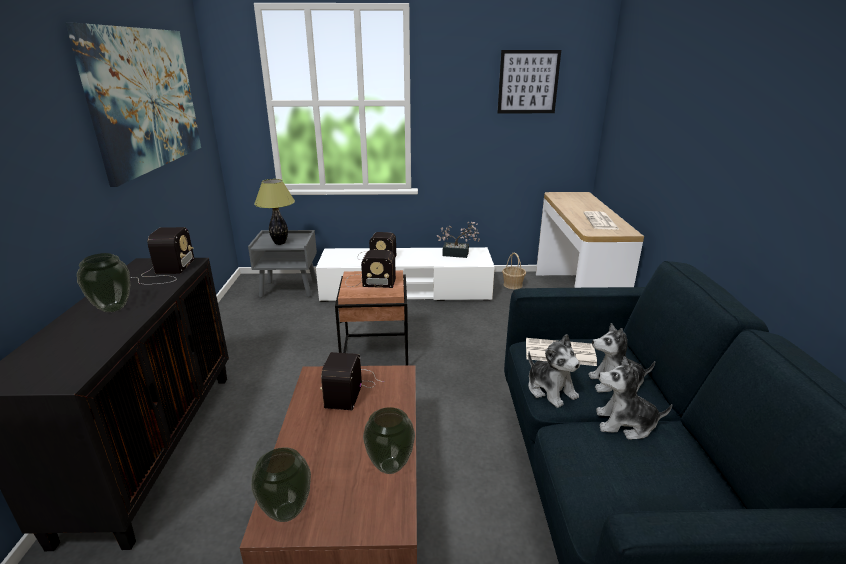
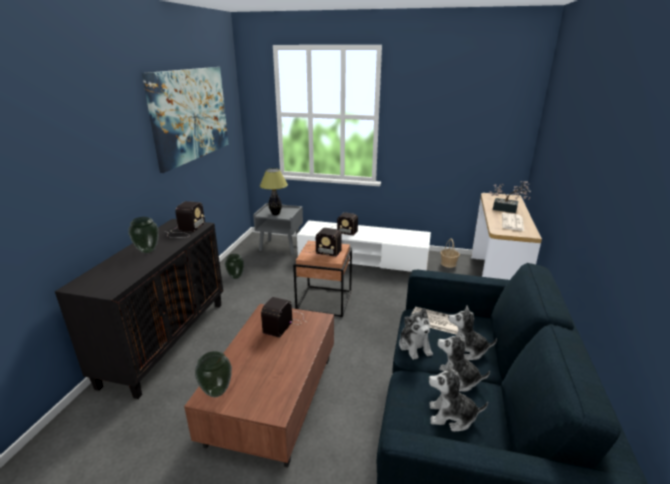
camera: 15 degrees right, 0 degrees up
vase [363,407,415,474] -> vase moved to [225,254,244,279]
potted plant [437,221,480,258] -> potted plant moved to [489,181,531,213]
picture [497,50,561,113] -> none
none -> plush toy [429,362,488,432]

